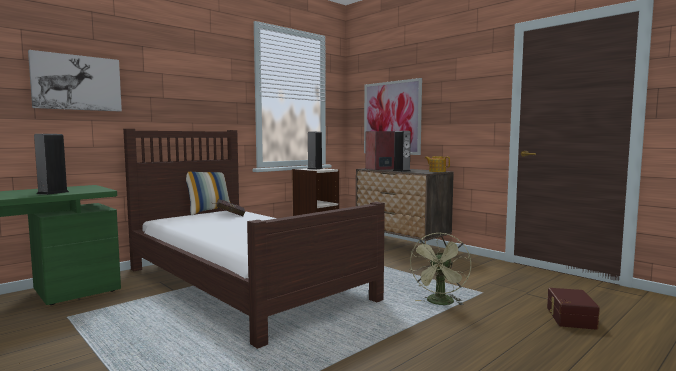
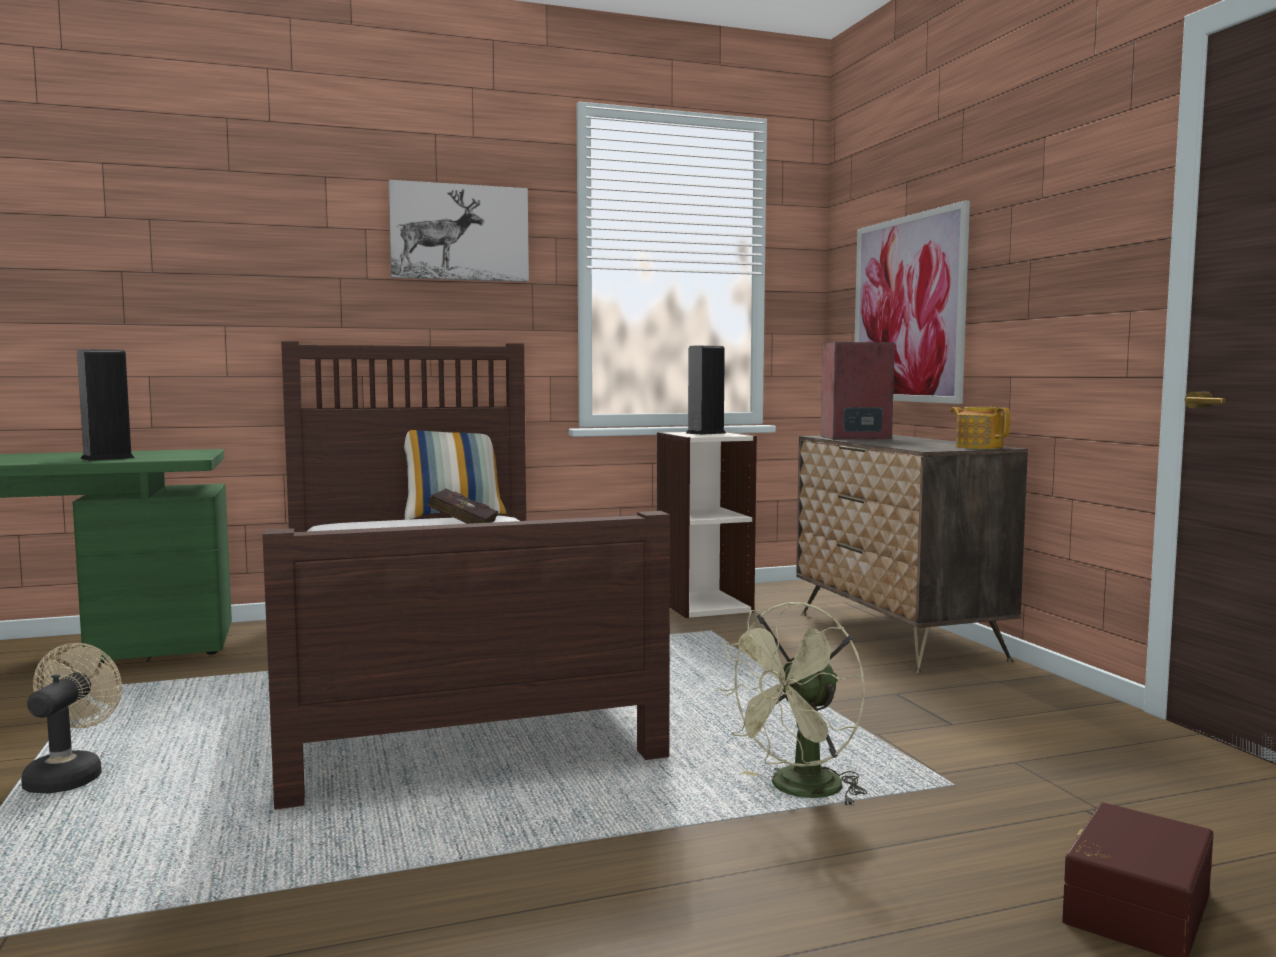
camera: 25 degrees right, 0 degrees up
picture [28,50,122,111] -> picture moved to [388,180,529,282]
speaker [393,131,411,172] -> none
none -> beige fan [21,643,122,793]

